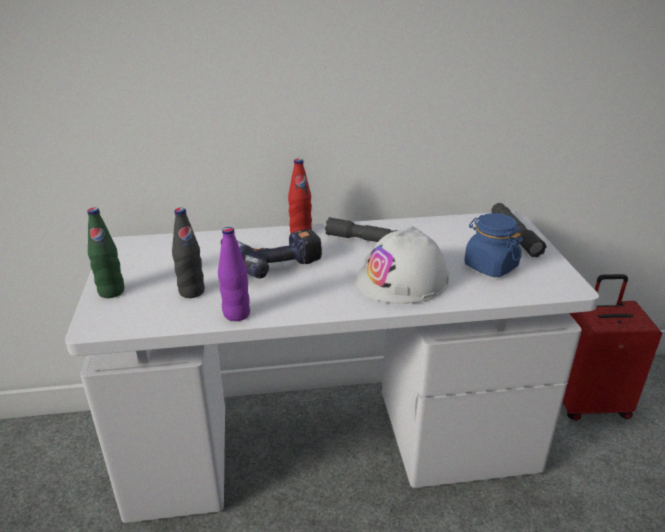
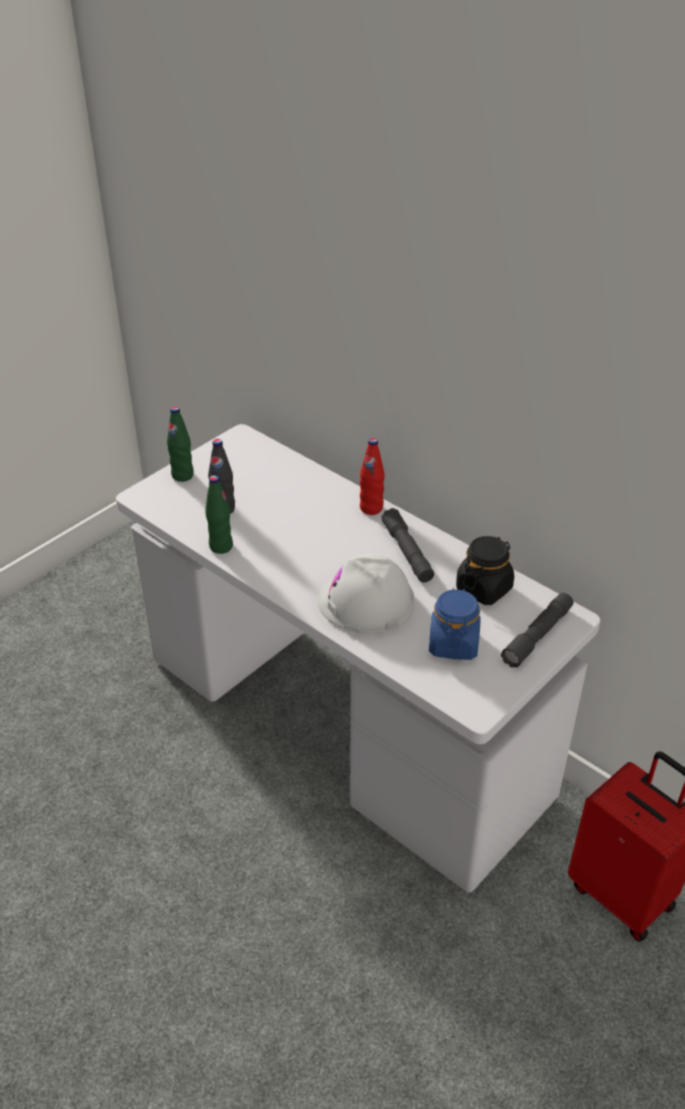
camera: 50 degrees right, 10 degrees up
purple bottle [218,227,250,321] -> green bottle [205,475,233,554]
power drill [221,229,322,279] -> none
none -> black jar [456,536,514,605]

